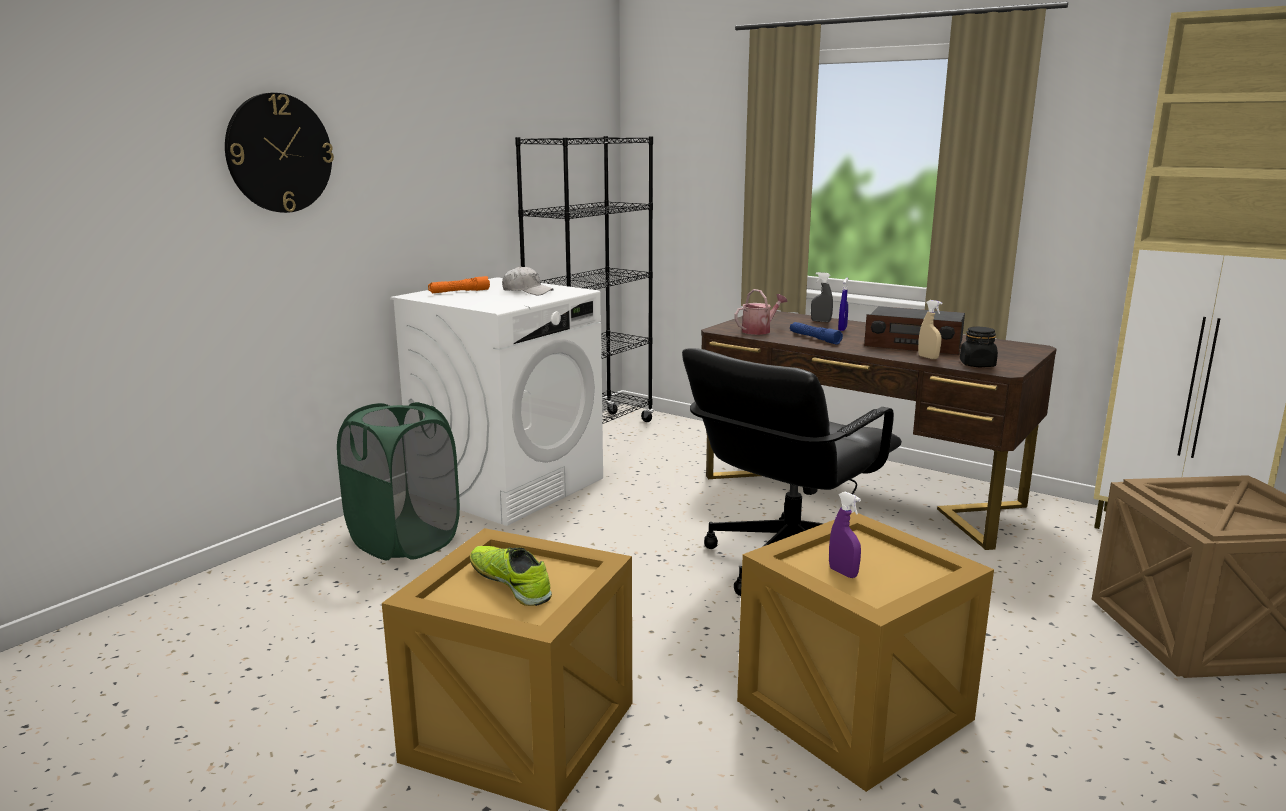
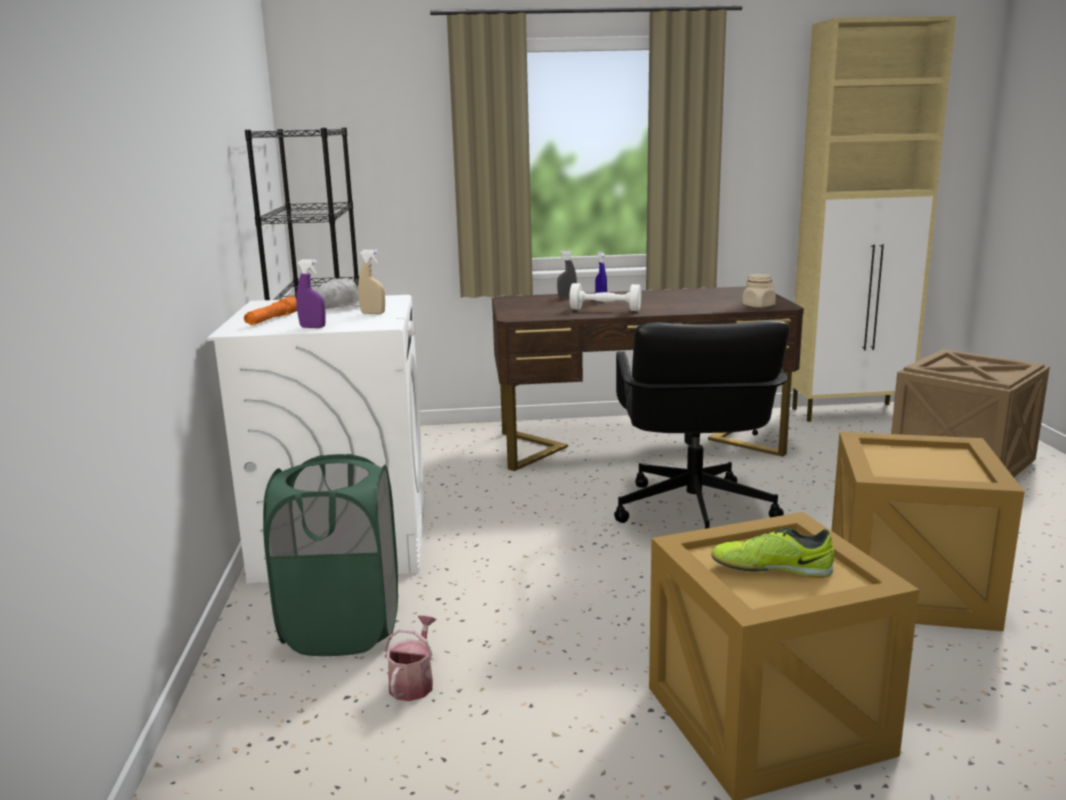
camera: 40 degrees left, 0 degrees up
wall clock [225,93,334,213] -> none
watering can [735,289,788,335] -> watering can moved to [385,615,436,701]
blue flashlight [790,322,843,345] -> white dumbbell [569,283,641,311]
purple spray bottle [829,492,861,578] -> purple spray bottle moved to [296,259,326,328]
radio [864,306,965,355] -> none
beige spray bottle [918,300,942,359] -> beige spray bottle moved to [358,249,385,314]
black jar [960,327,998,367] -> beige jar [742,274,776,308]

